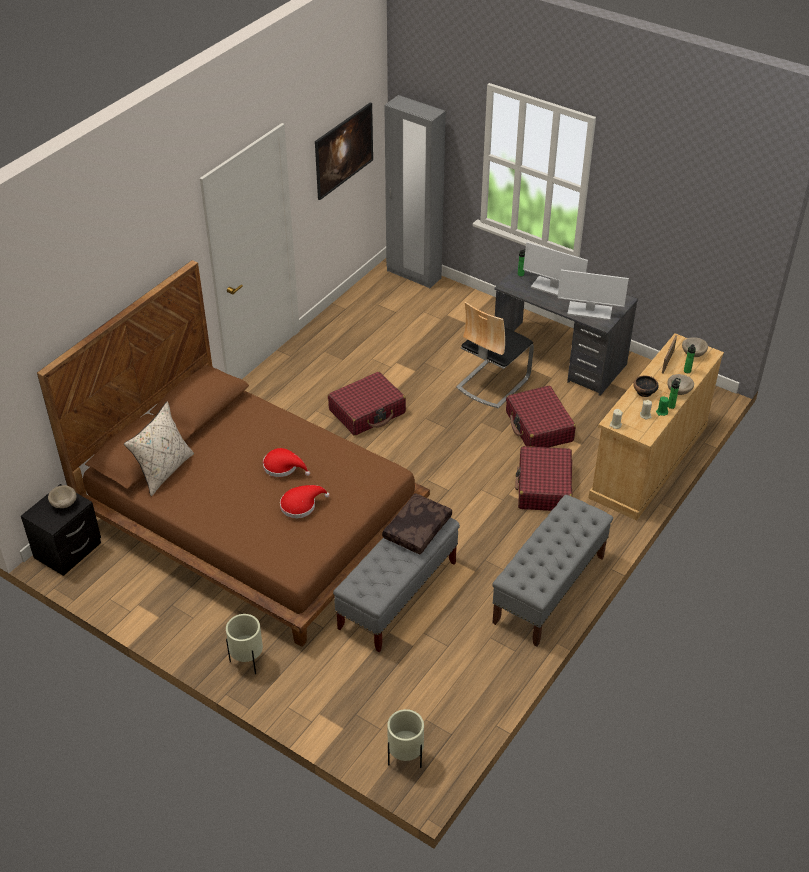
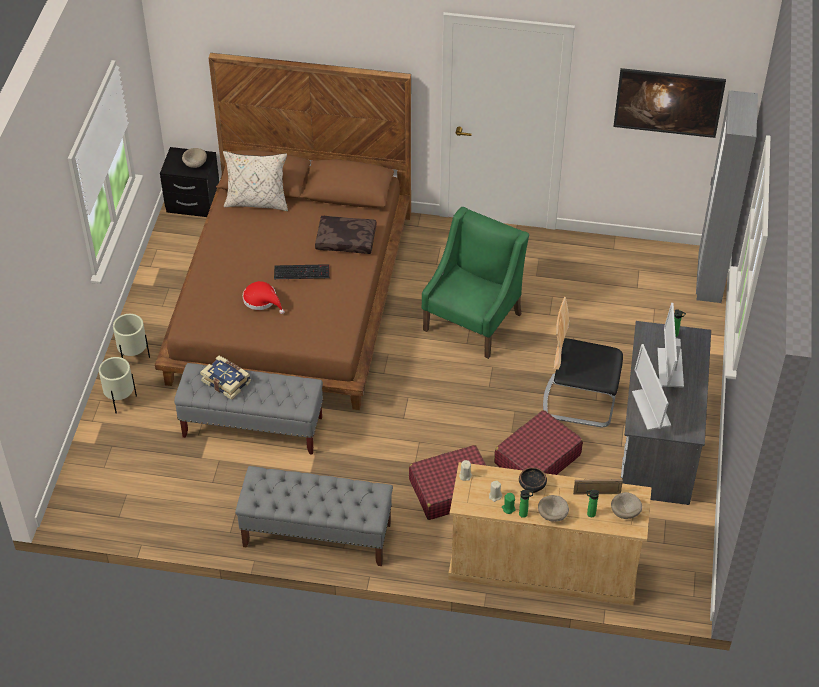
camera: 65 degrees right, 5 degrees up
red hat [263,448,310,477] -> keyboard [274,264,329,279]
red suitcase [328,372,406,436] -> green armchair [421,207,529,359]
brown pillow [382,493,452,555] -> brown pillow moved to [315,216,376,254]
beige planter [387,709,424,768] -> beige planter moved to [99,357,137,414]
none -> book [200,355,251,400]

